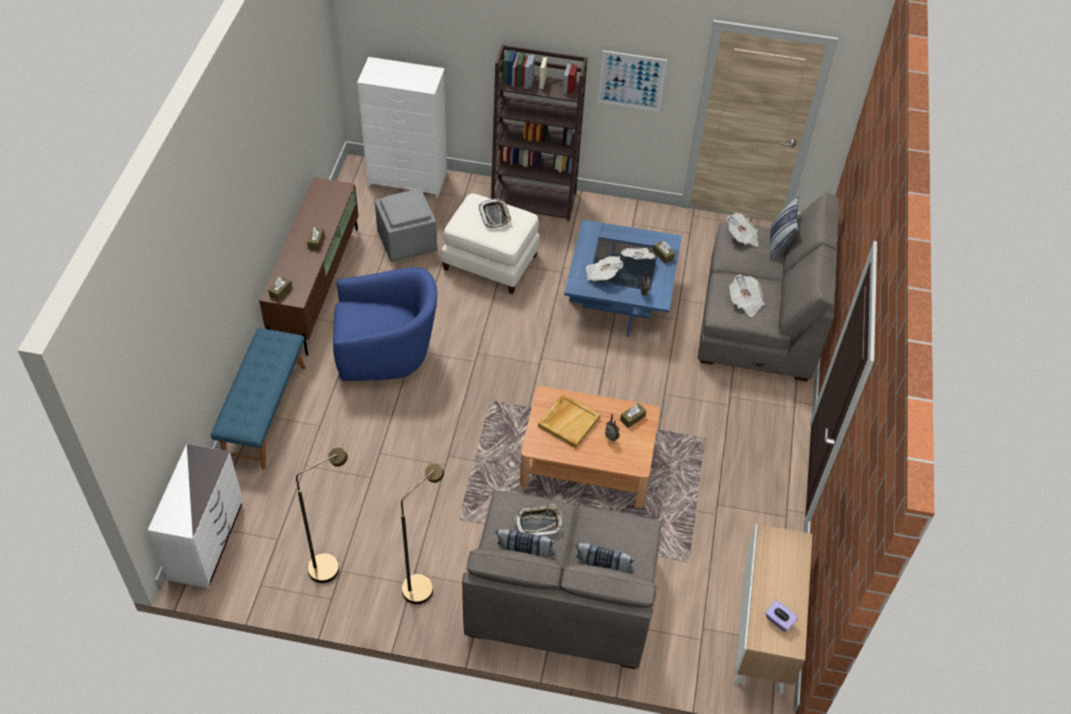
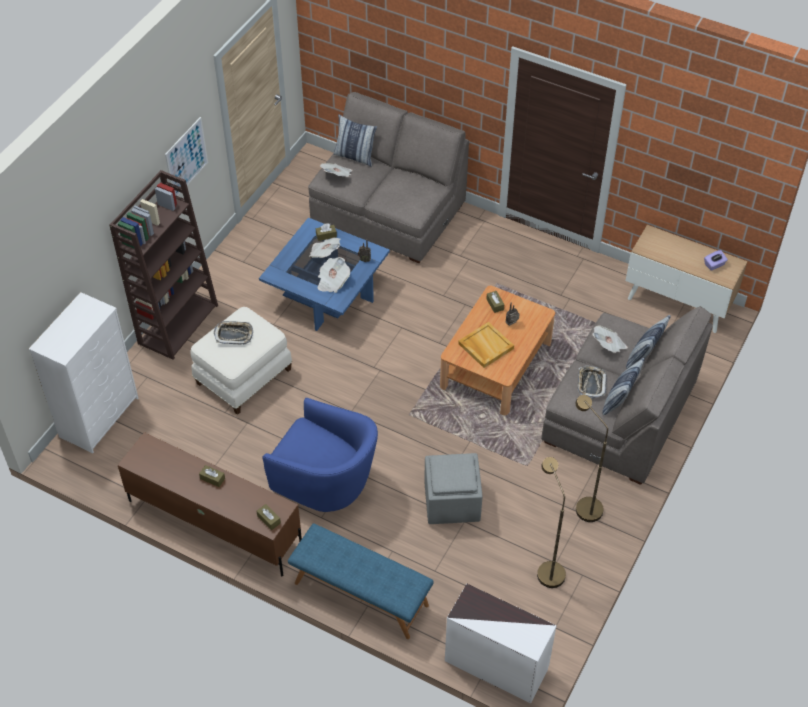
camera: 70 degrees left, 0 degrees up
blue armchair [333,267,437,381] -> blue armchair turned 105 degrees clockwise [262,398,378,512]
grey ottoman [375,189,437,262] -> grey ottoman moved to [424,453,483,524]
newspaper [729,274,765,317] -> newspaper moved to [592,325,628,353]

